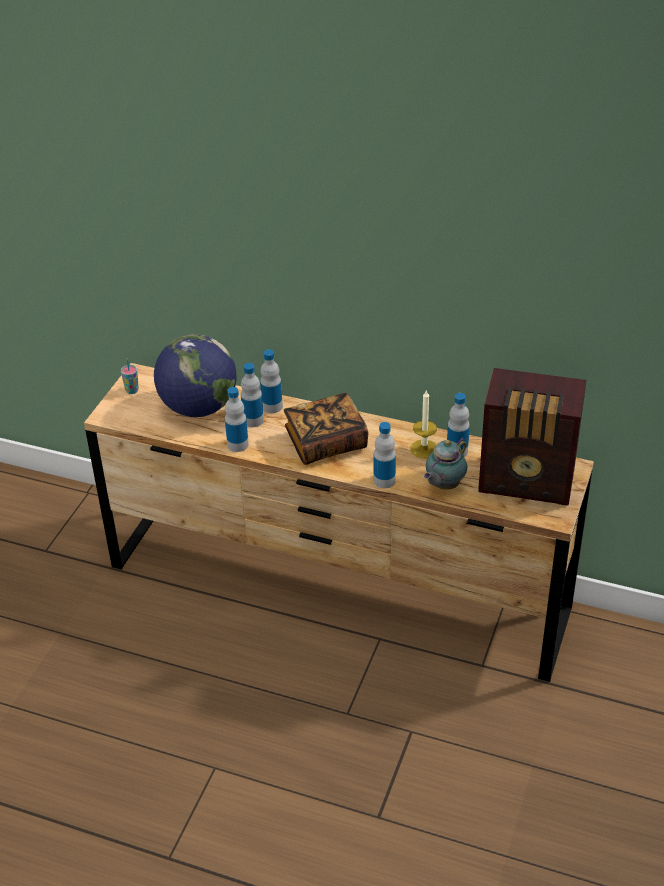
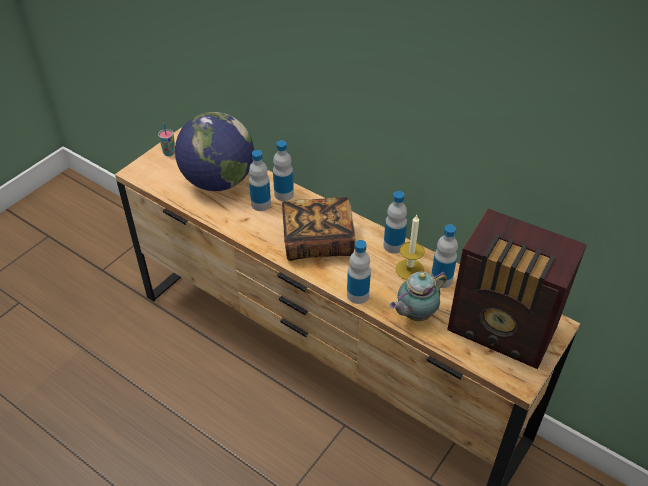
camera: 15 degrees right, 5 degrees up
bottle [225,387,249,452] -> bottle moved to [384,191,407,254]

